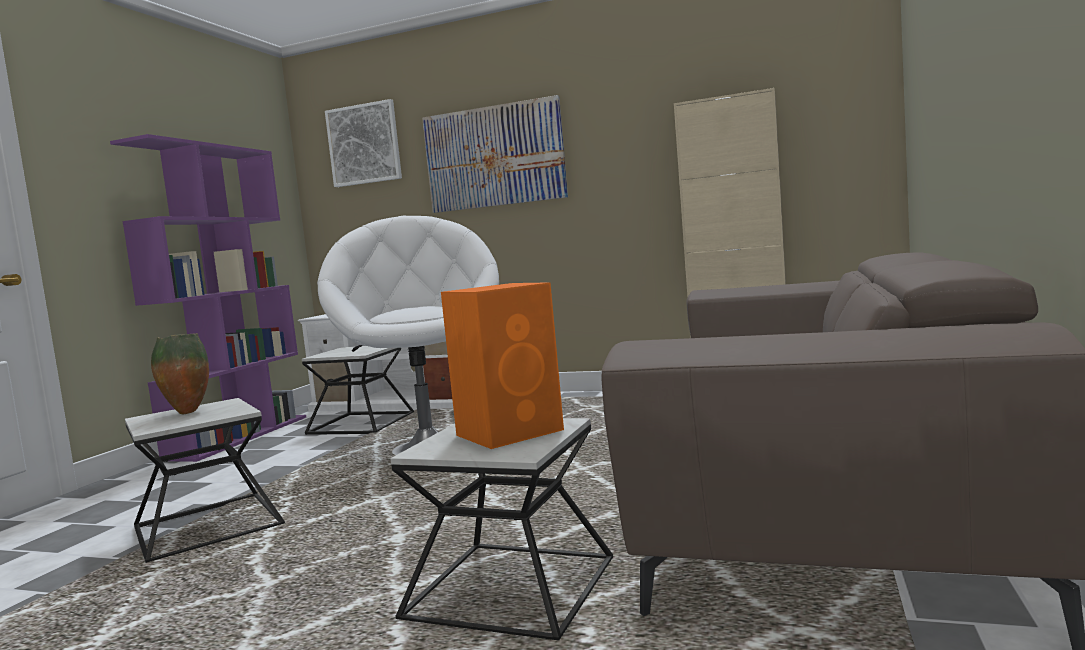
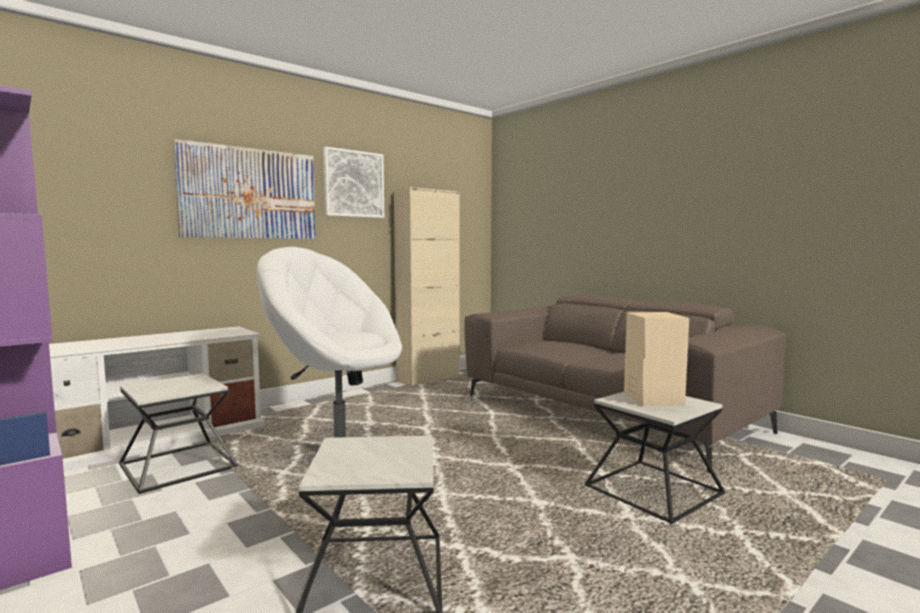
camera: 60 degrees left, 0 degrees up
vase [151,333,209,414] -> none
picture [325,99,402,187] -> picture moved to [323,147,384,218]
orange speaker [441,282,564,449] -> beige speaker [624,312,689,406]

